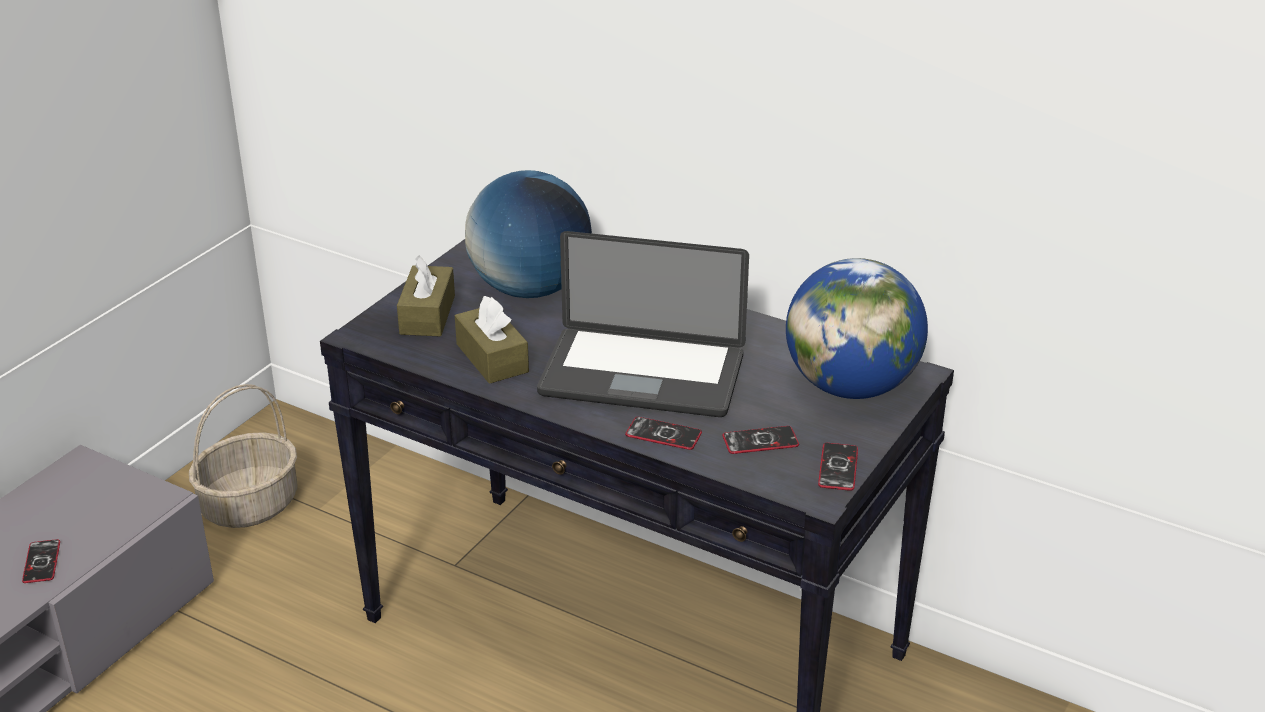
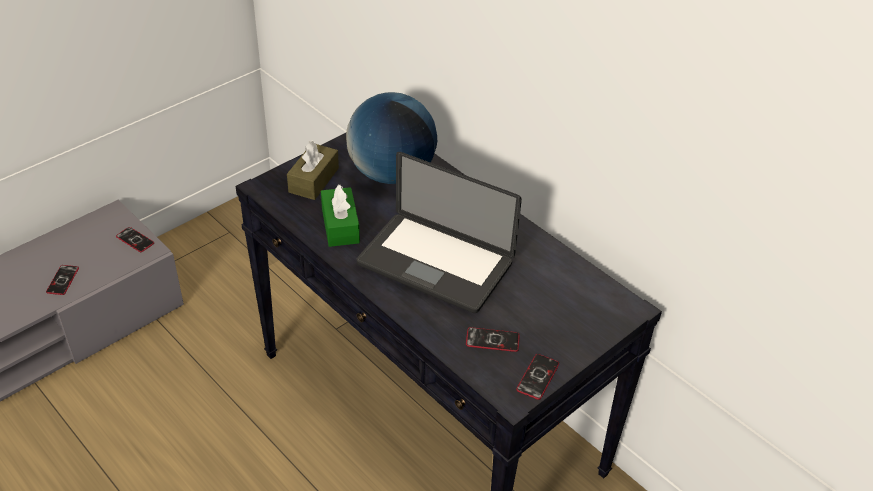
camera: 15 degrees right, 10 degrees up
basket [189,384,297,528] -> none
brown tissue box [455,296,529,384] -> green tissue box [321,184,360,247]
phone [625,417,702,450] -> phone moved to [116,227,154,252]
globe [786,258,928,399] -> none

